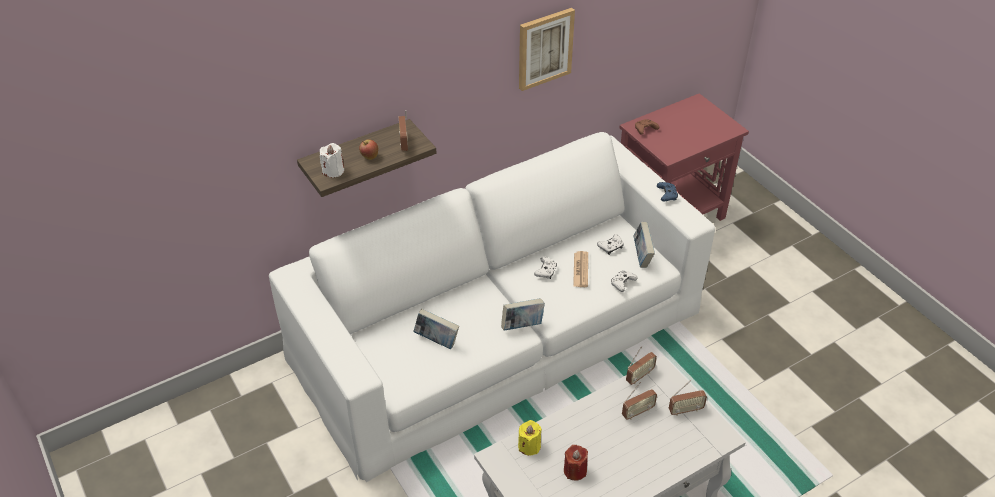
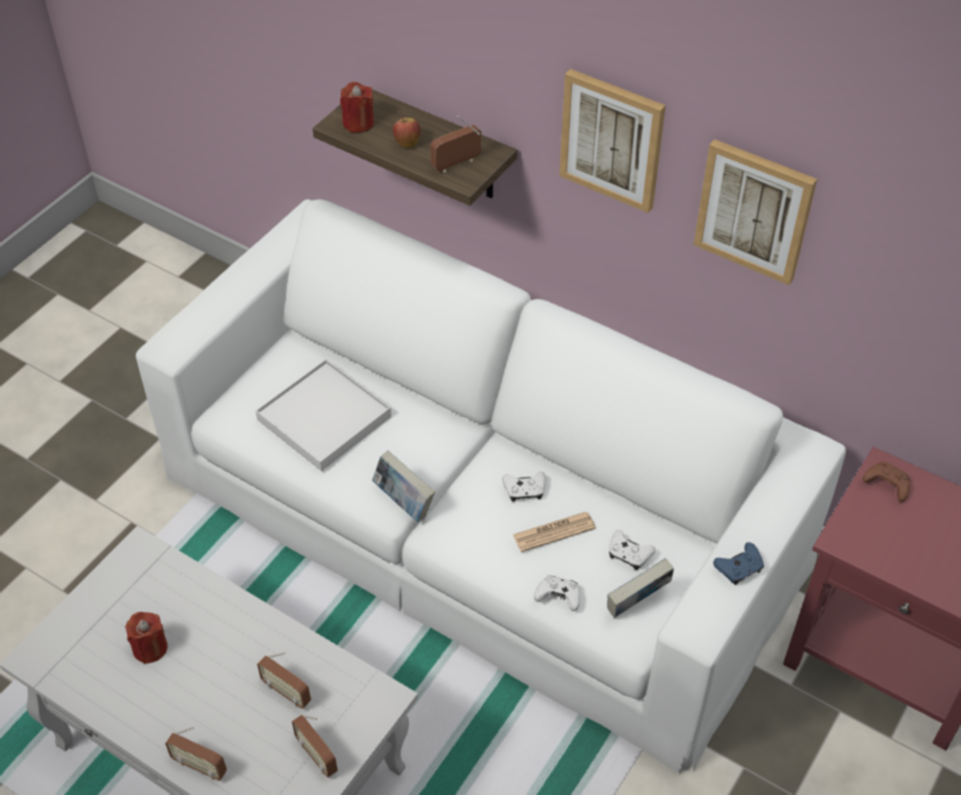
camera: 65 degrees right, 5 degrees up
white candle [320,143,344,177] -> red candle [340,82,374,133]
book [413,309,459,349] -> white tray [256,359,391,471]
yellow candle [518,420,542,456] -> none
radio [626,346,657,385] -> radio moved to [165,727,227,781]
none -> picture [559,69,666,213]

